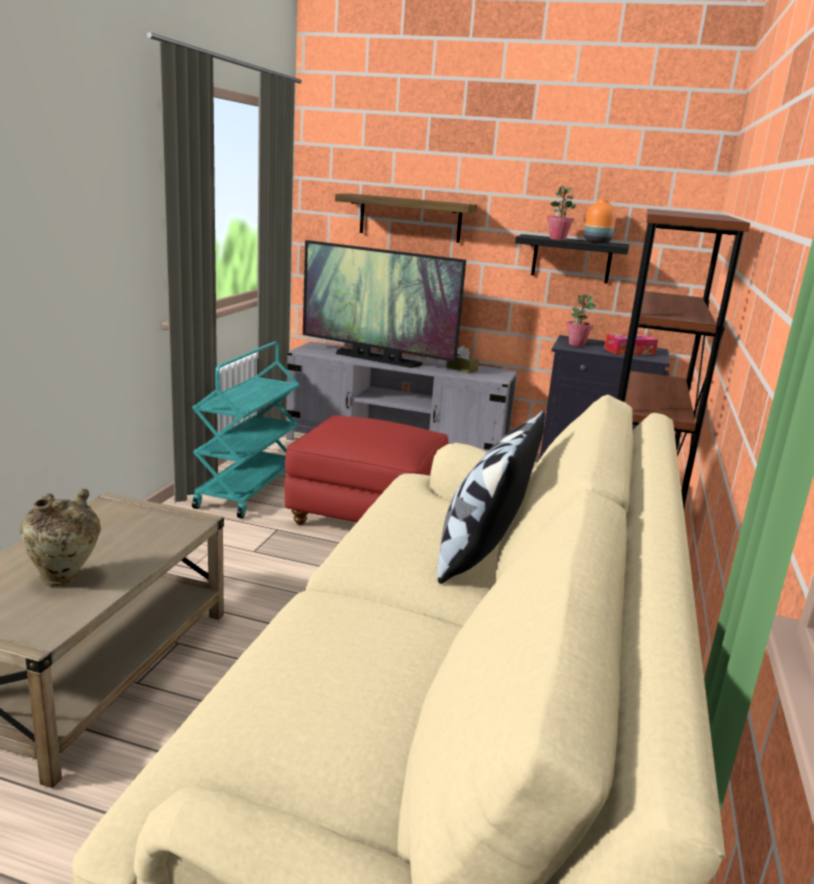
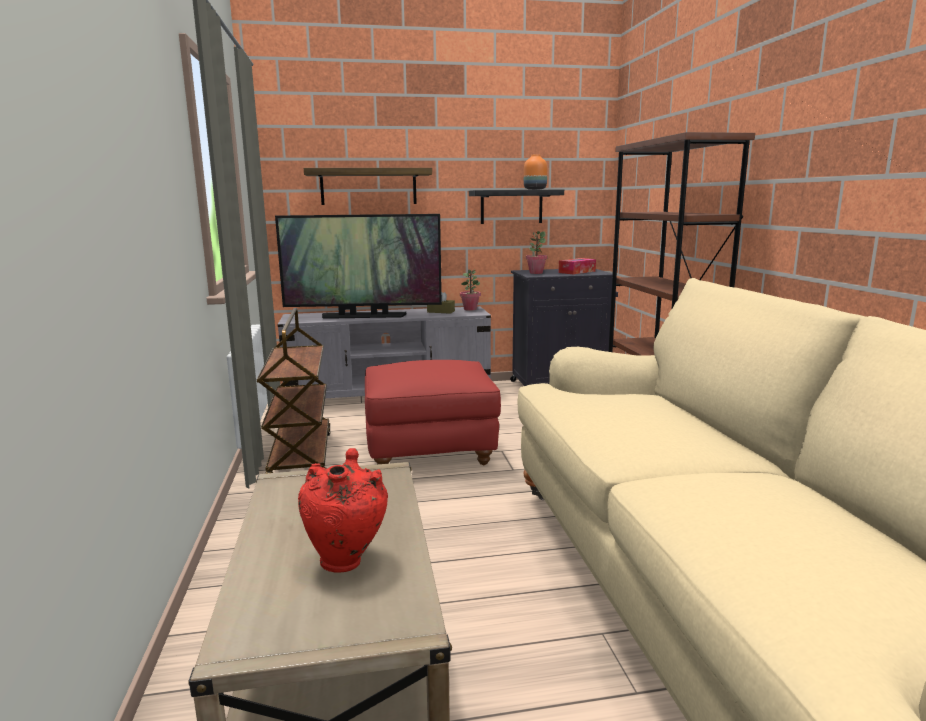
camera: 25 degrees left, 5 degrees down
beige vase [20,488,101,586] -> red vase [298,448,388,573]
turquoise cart [192,342,300,518] -> brown cart [257,308,331,474]
pillow [437,410,546,584] -> none
potted plant [547,186,576,240] -> potted plant moved to [460,269,481,311]

